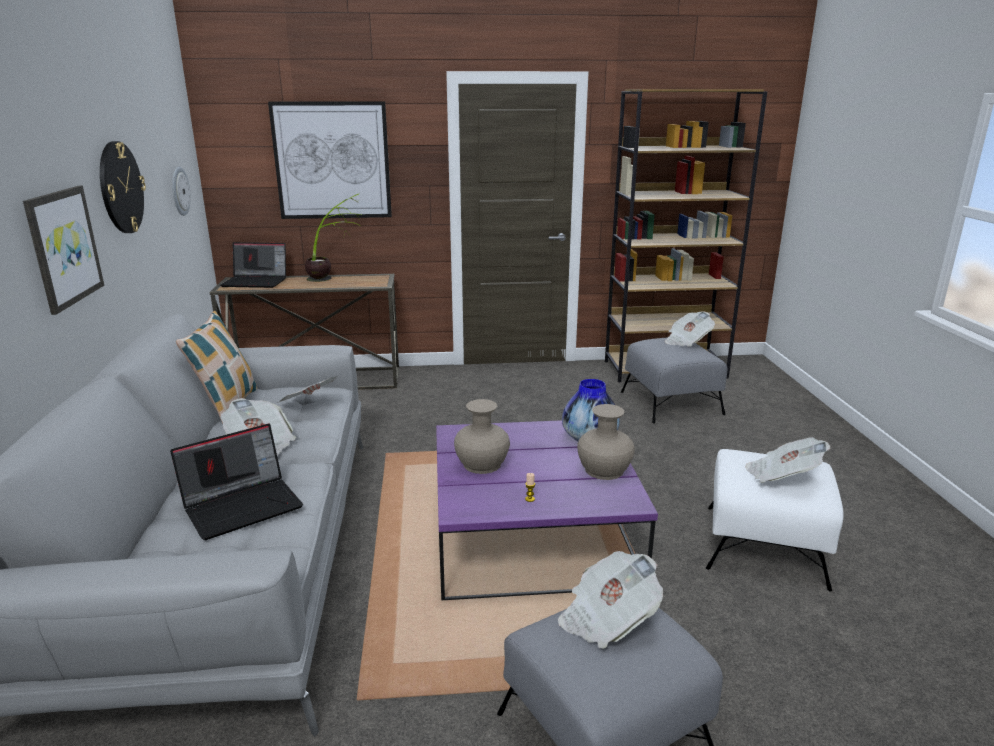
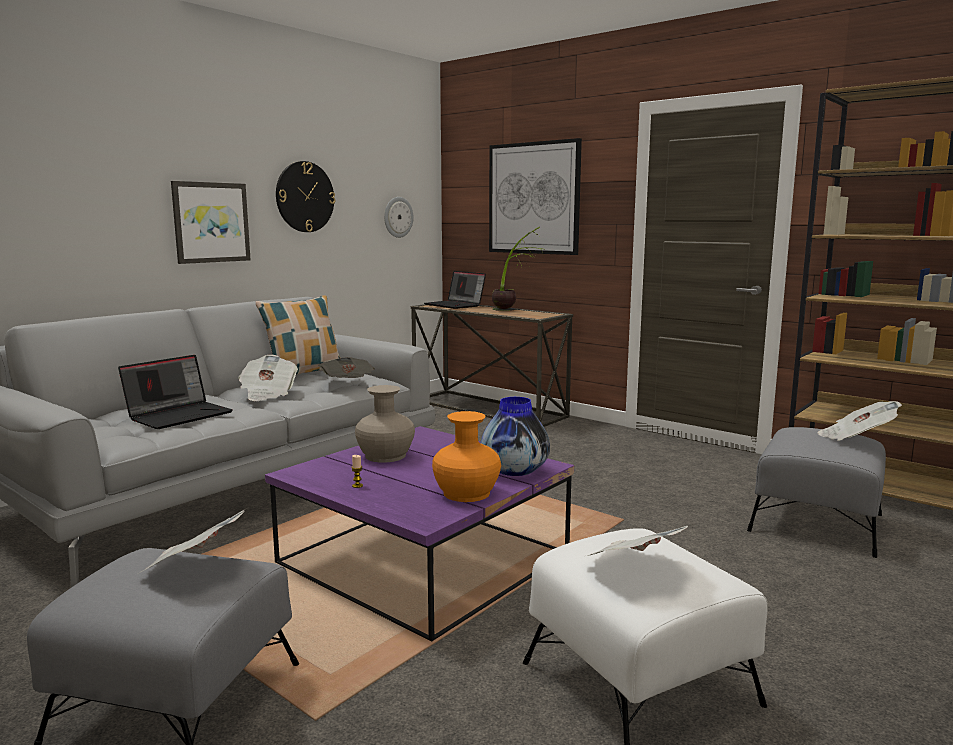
camera: 45 degrees right, 10 degrees down
laptop [170,424,303,540] -> laptop turned 60 degrees counterclockwise [118,355,233,429]
beige vase [577,404,635,480] -> orange vase [432,411,501,502]

